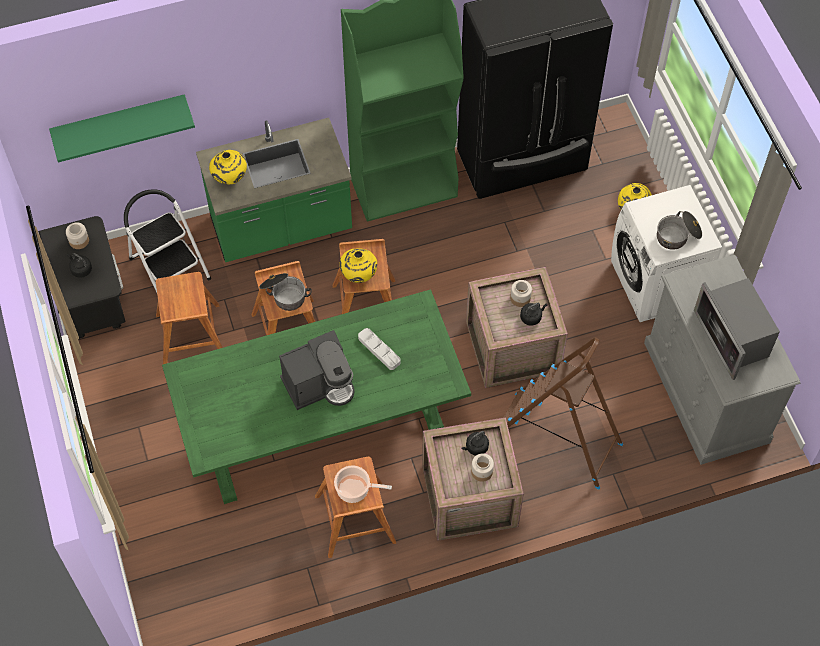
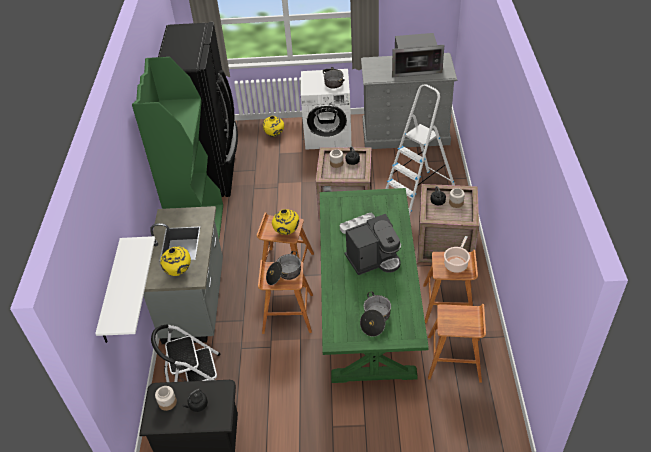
camera: 70 degrees left, 15 degrees down
green shelf [49,94,195,162] -> white shelf [95,236,155,343]
brown stool [156,272,223,364] -> brown stool moved to [428,304,486,383]
green counter [196,118,352,262] -> grey counter [143,206,223,344]
coffee machine [279,330,355,410] -> coffee machine turned 75 degrees clockwise [345,214,401,275]
brown step ladder [503,337,623,490] -> white step ladder [385,84,455,215]
none -> cooking pot [360,292,391,337]

